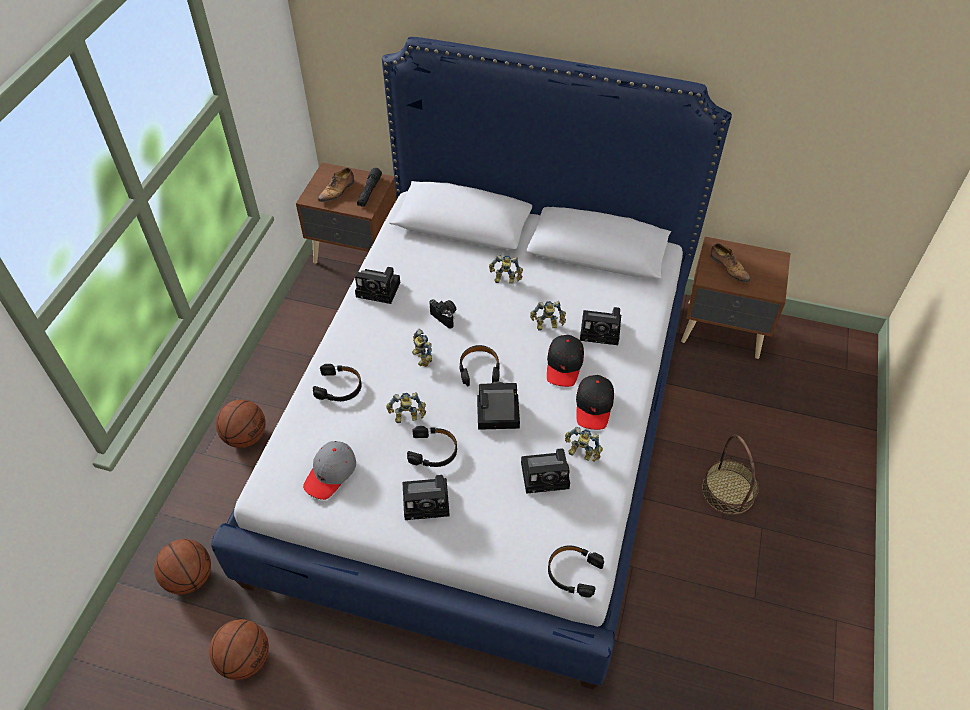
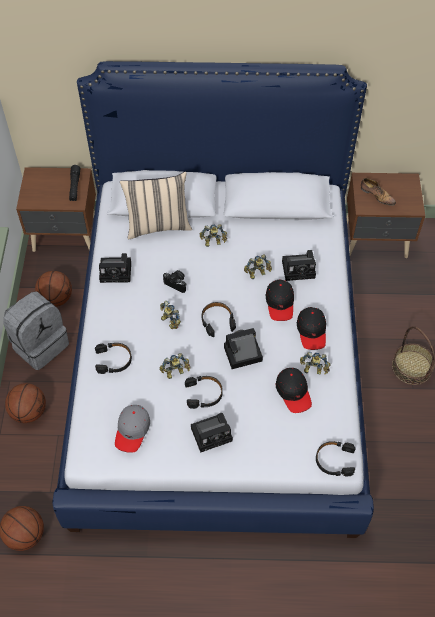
camera: 15 degrees left, 5 degrees up
basketball [209,619,269,680] -> basketball moved to [35,271,72,307]
shoe [318,168,354,202] -> none
camera [521,448,570,494] -> black cap [276,368,312,413]
none -> grey backpack [3,291,69,370]
none -> beige pillow [120,171,192,239]

